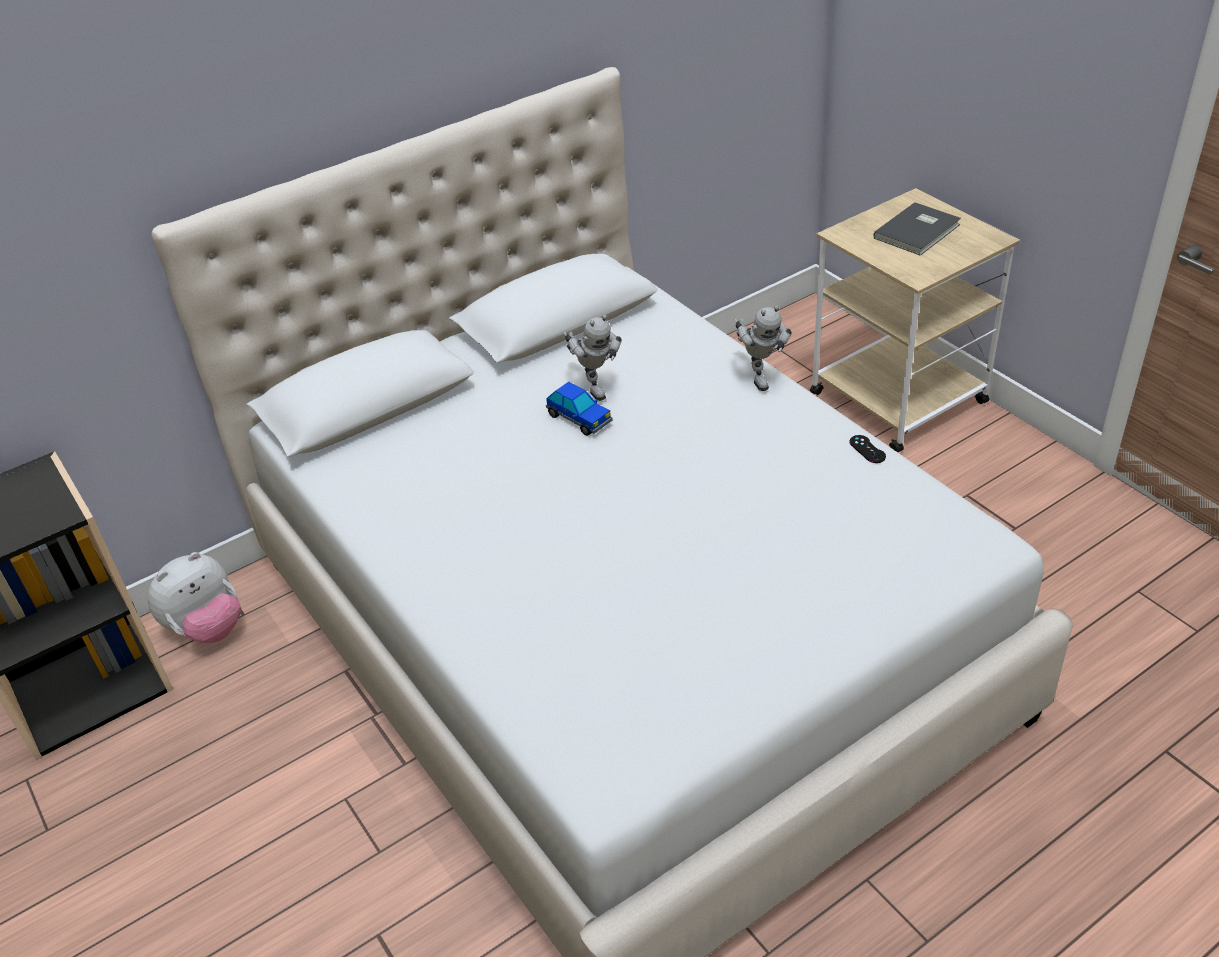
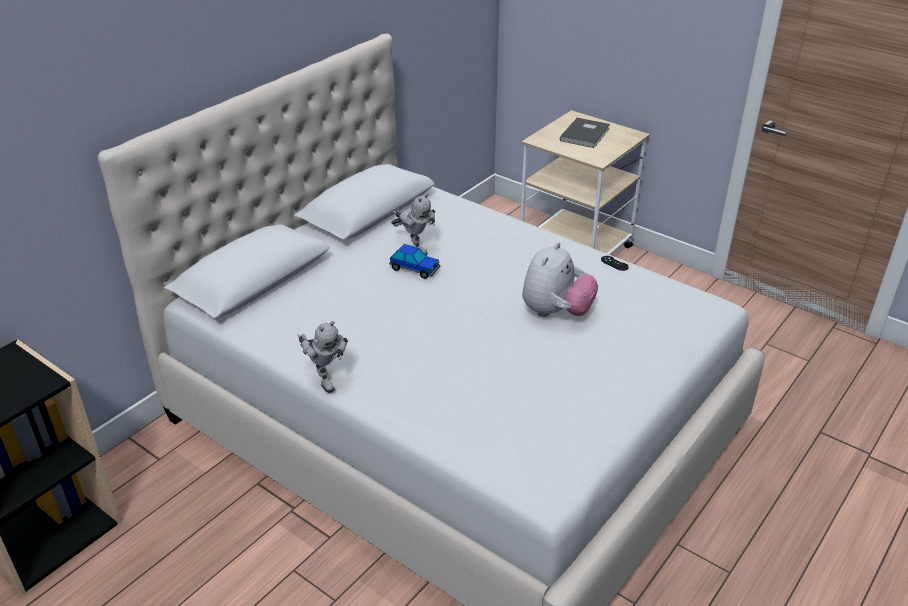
camera: 20 degrees left, 5 degrees down
plush toy [147,552,241,643] -> plush toy moved to [522,242,598,317]
toy robot [734,305,792,391] -> toy robot moved to [297,321,348,393]

